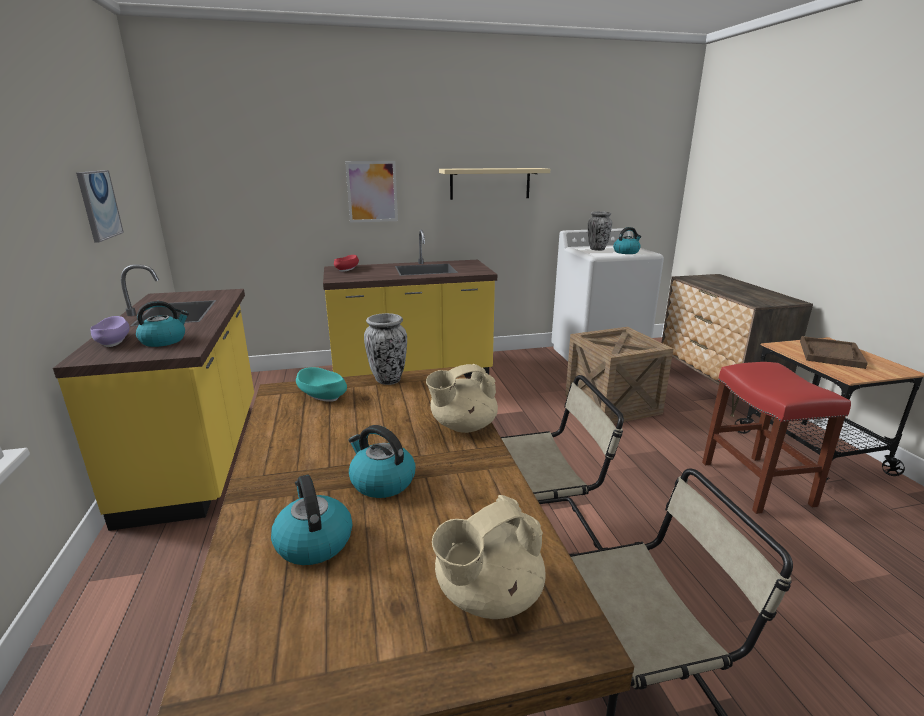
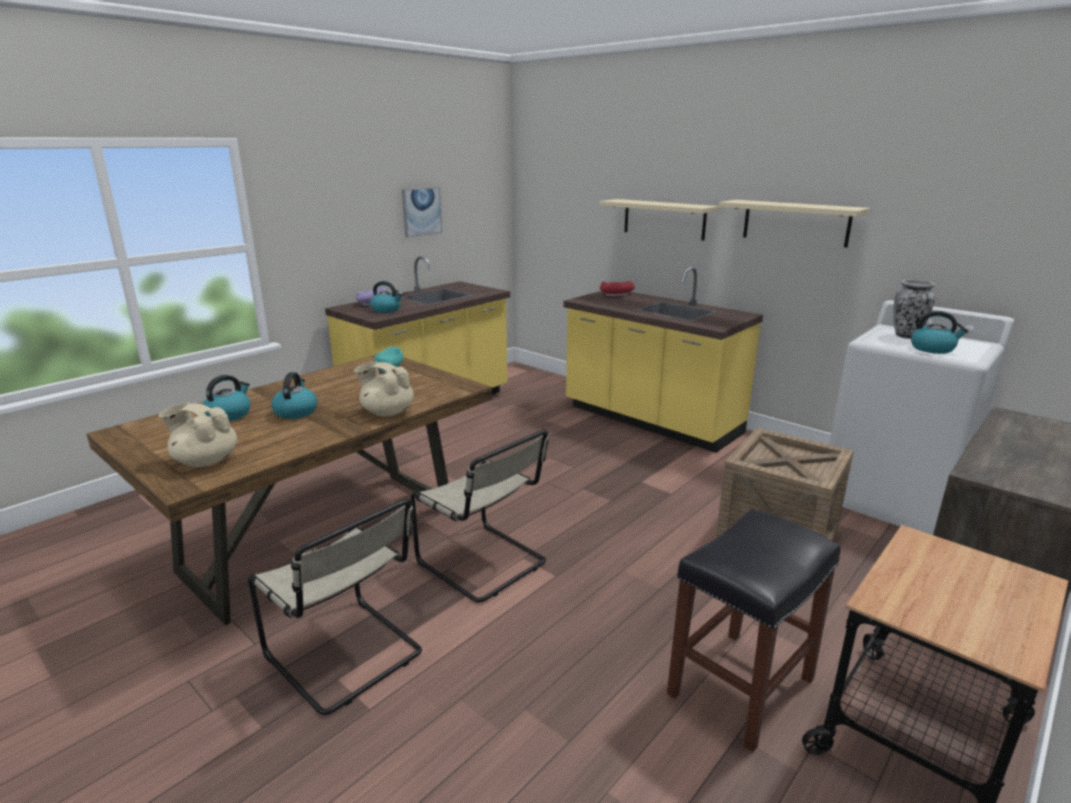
camera: 55 degrees right, 0 degrees up
picture [345,161,398,222] -> beige shelf [599,199,719,241]
vase [364,313,407,385] -> none
red stool [702,362,851,514] -> black stool [667,509,841,752]
brown tray [800,336,868,369] -> none

